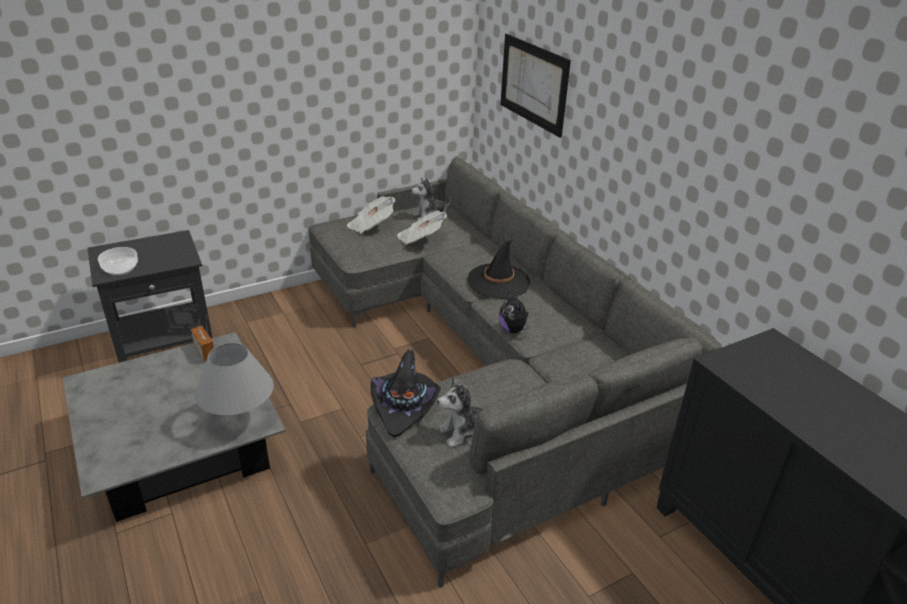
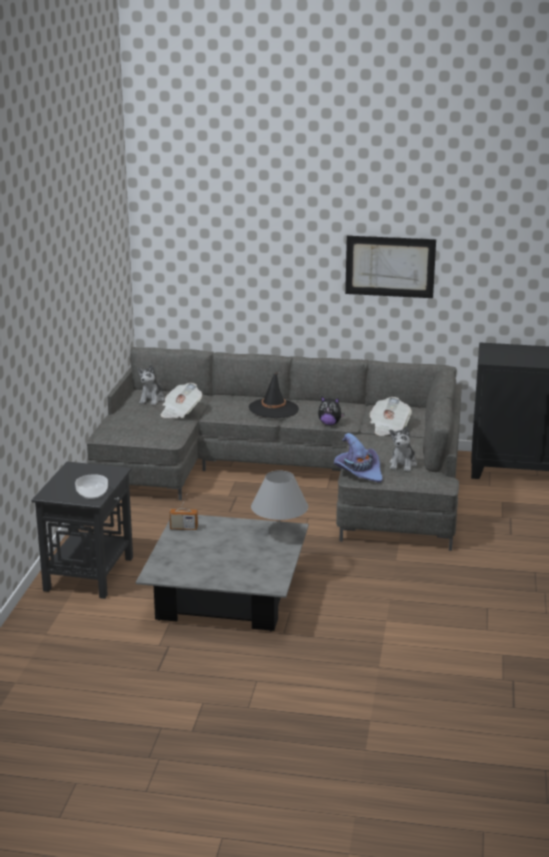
camera: 50 degrees left, 10 degrees down
newspaper [347,196,396,233] -> newspaper moved to [369,397,412,436]
black hat [371,350,441,437] -> purple hat [334,433,383,482]
picture [500,34,571,138] -> picture moved to [345,236,436,298]

